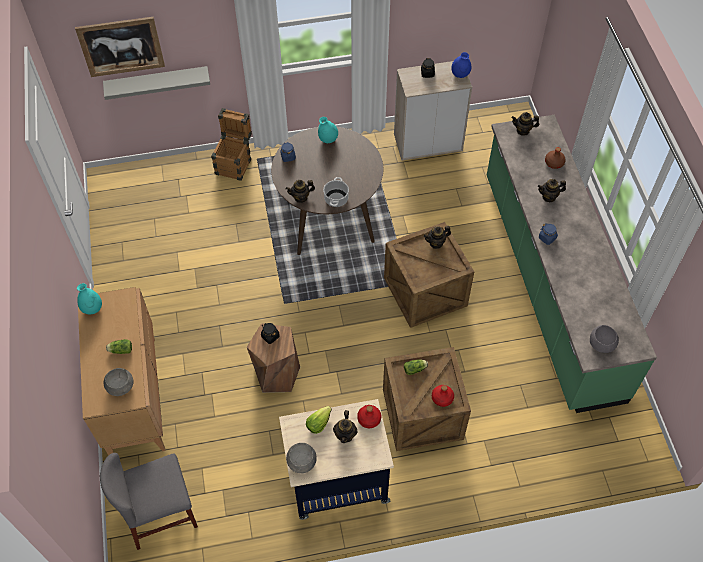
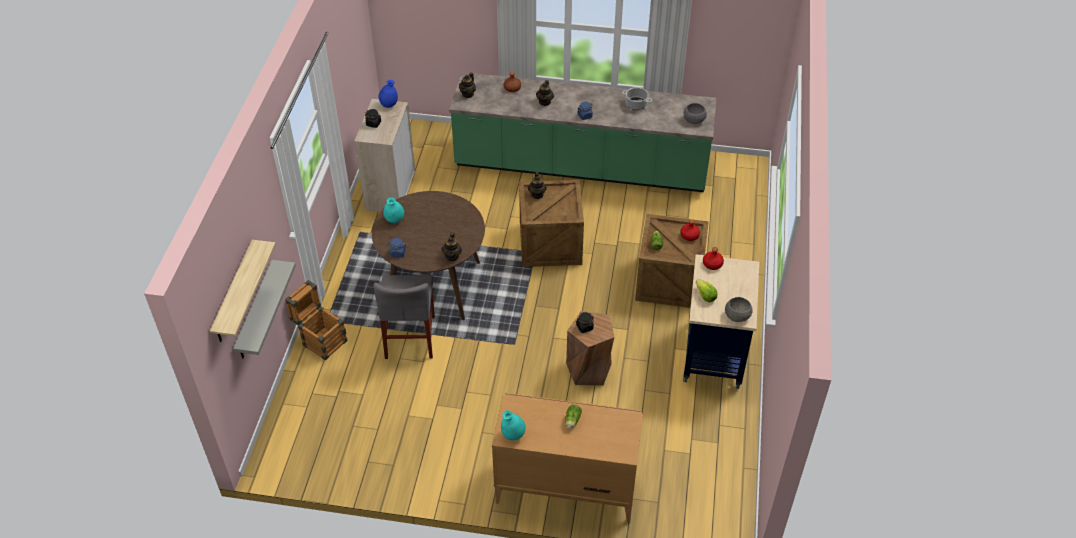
camera: 70 degrees left, 10 degrees down
picture [75,17,165,77] -> shelf [210,240,276,342]
grey chair [100,453,198,550] -> grey chair moved to [374,275,435,359]
grey bowl [103,368,134,396] -> none
cooking pot [323,177,349,207] -> cooking pot moved to [622,87,652,110]
teapot [333,410,358,443] -> none

